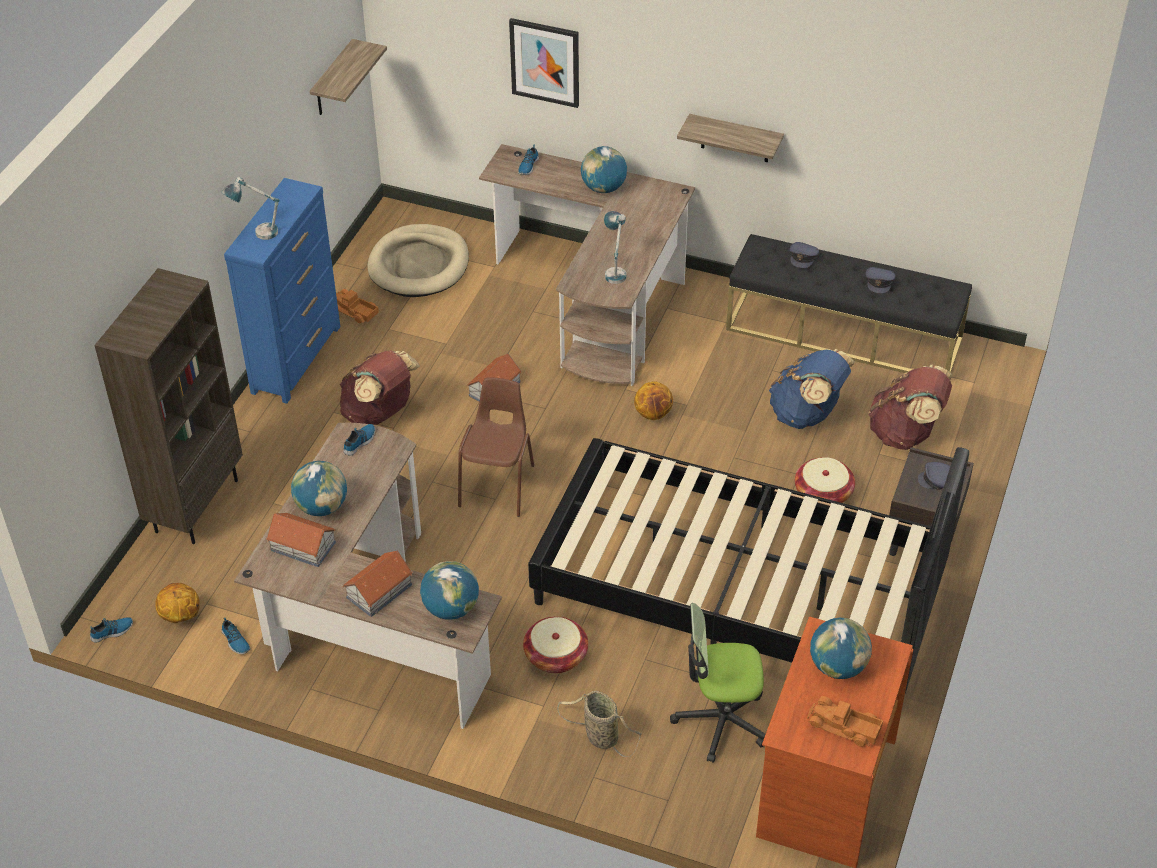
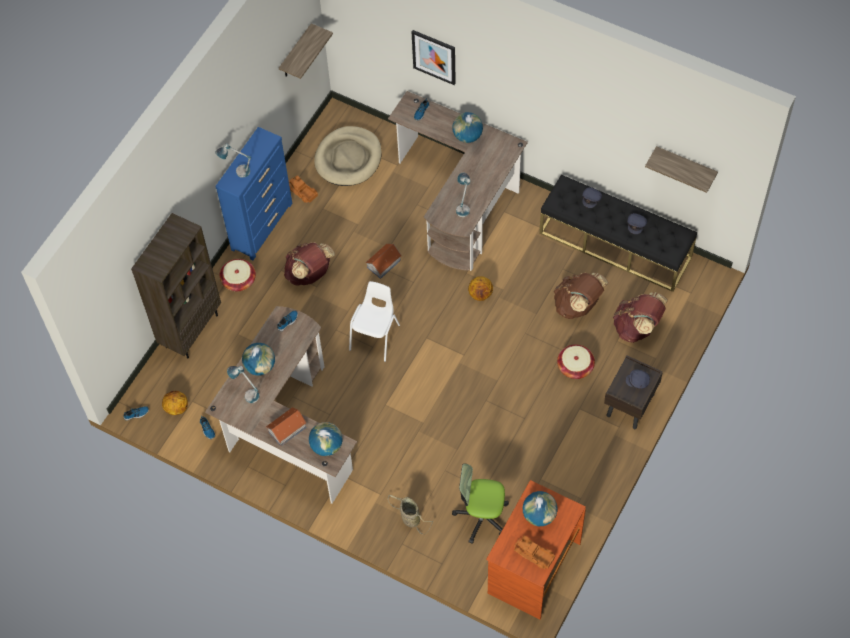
camera: 10 degrees right, 15 degrees up
toy house [266,513,336,567] -> table lamp [227,366,259,403]
brown chair [458,378,534,517] -> white chair [349,281,400,362]
basket [523,617,588,673] -> basket moved to [219,259,256,291]
black bed [528,438,969,694] -> none
shelf [677,114,784,162] -> shelf moved to [645,146,718,193]
blue backpack [769,349,855,429] -> brown backpack [554,273,608,319]

